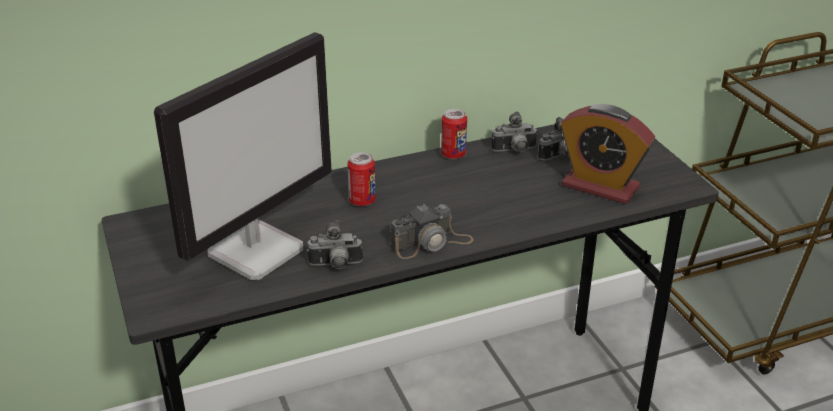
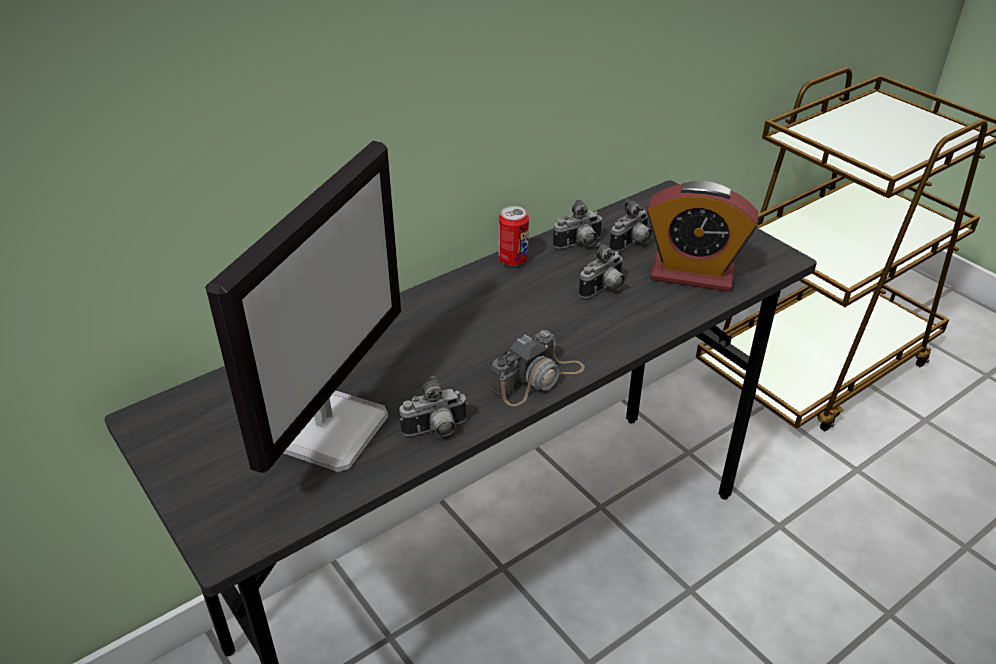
camera: 15 degrees left, 5 degrees up
can [347,152,376,206] -> none
none -> camera [579,242,625,298]

